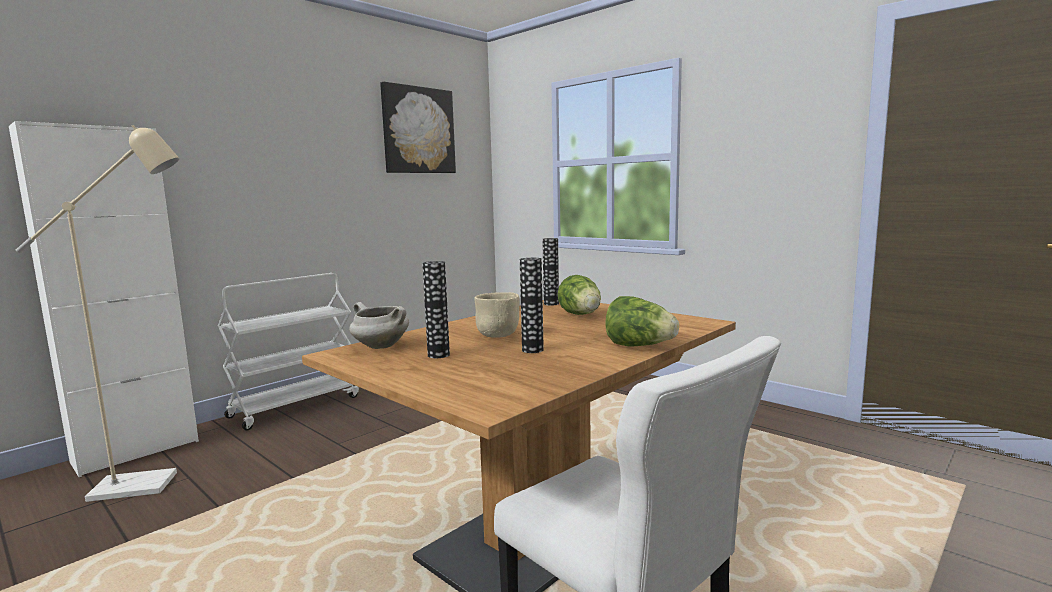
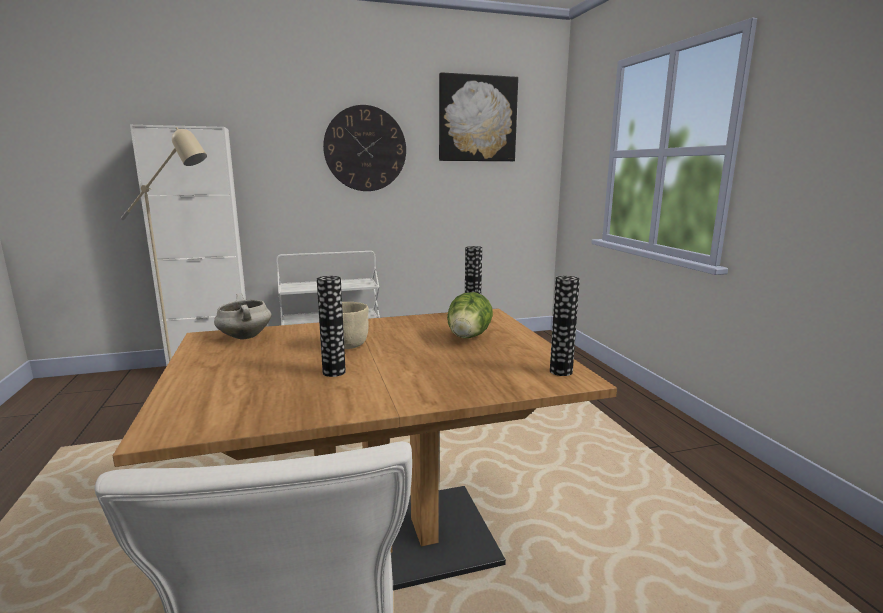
camera: 30 degrees right, 5 degrees up
vase [422,261,450,358] -> vase moved to [550,276,580,376]
lettuce [605,296,679,346] -> none
none -> wall clock [323,105,406,191]

